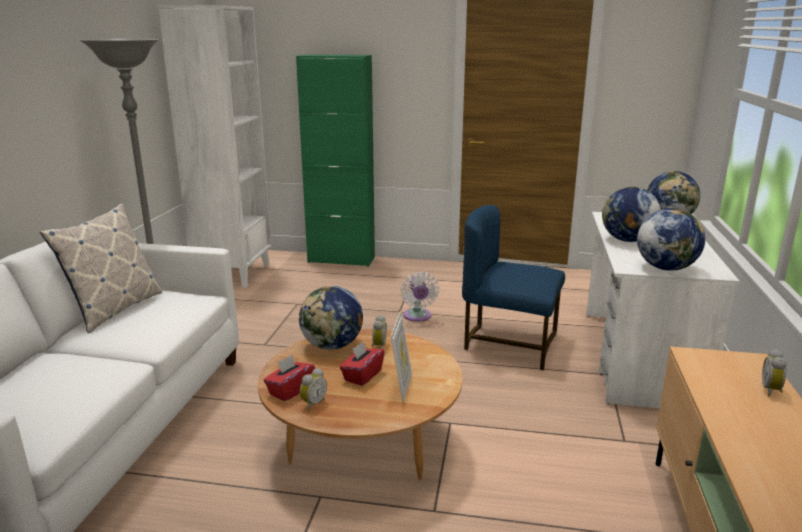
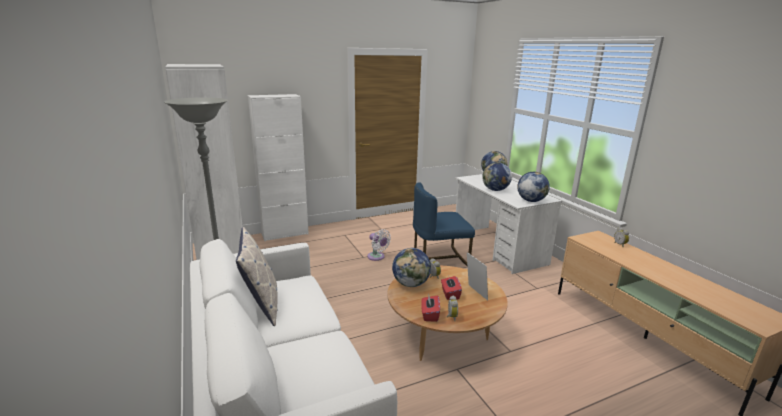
camera: 35 degrees left, 0 degrees up
green cabinet [296,54,375,267] -> white cabinet [248,94,309,241]

